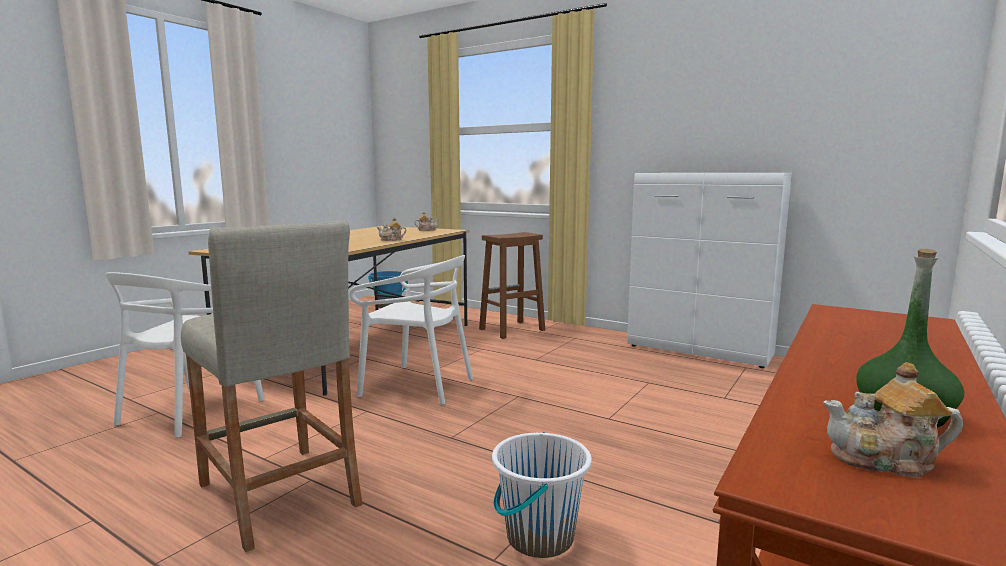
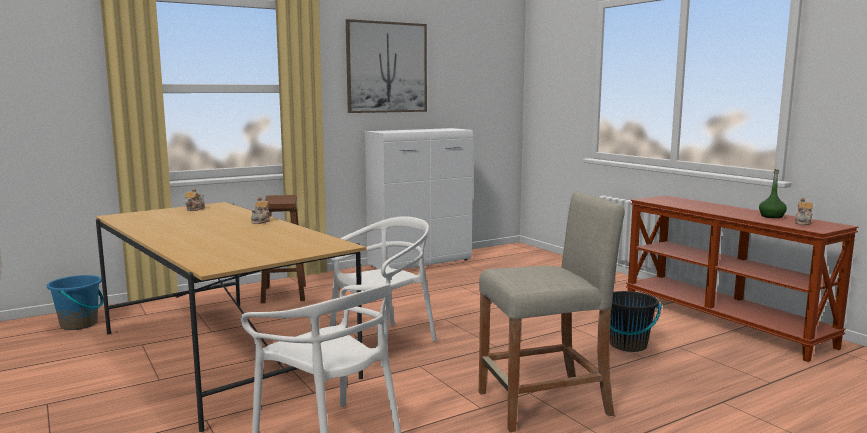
camera: 65 degrees left, 0 degrees up
white bucket [492,432,592,558] -> black bucket [610,291,662,352]
none -> picture [346,19,427,113]

